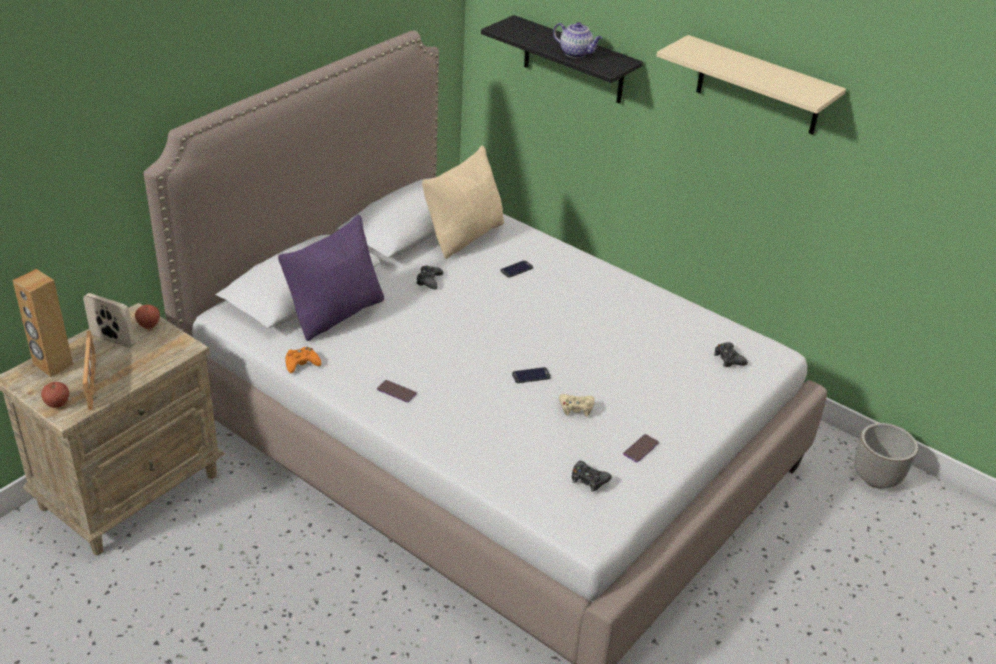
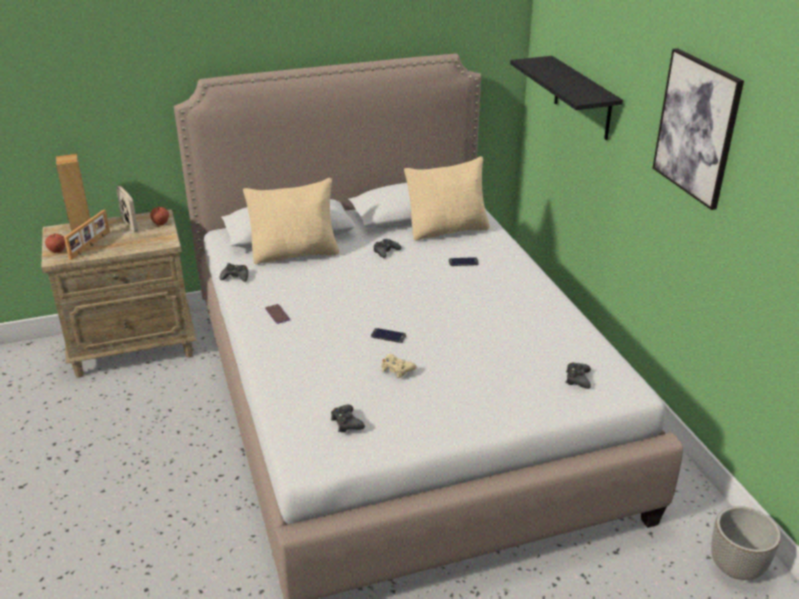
camera: 35 degrees right, 5 degrees down
purple pillow [278,215,384,341] -> beige pillow [243,178,339,264]
orange game controller [285,347,321,373] -> black game controller [220,263,248,282]
teapot [553,22,602,58] -> none
phone [623,434,659,462] -> none
beige shelf [657,35,846,135] -> picture [653,48,744,210]

